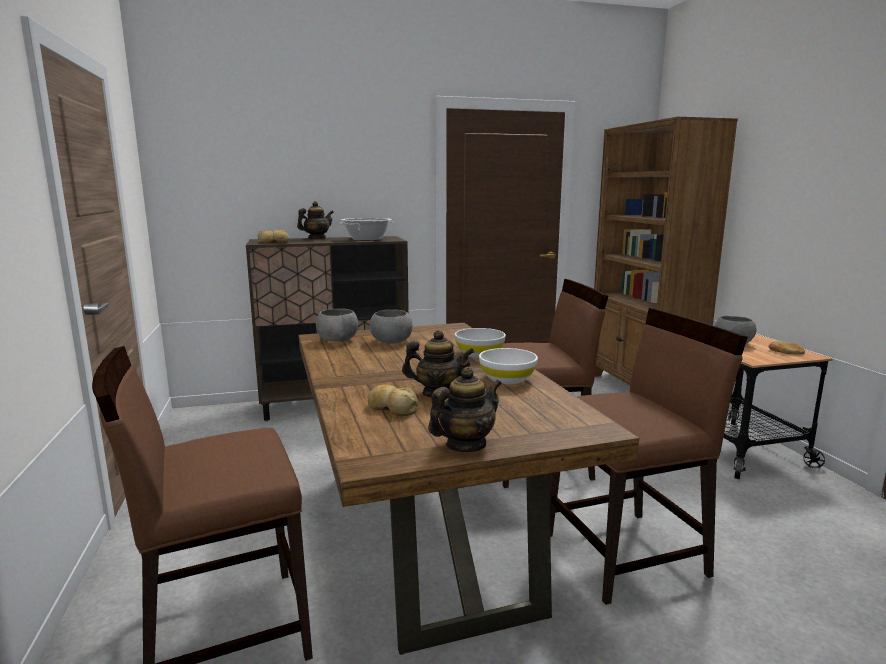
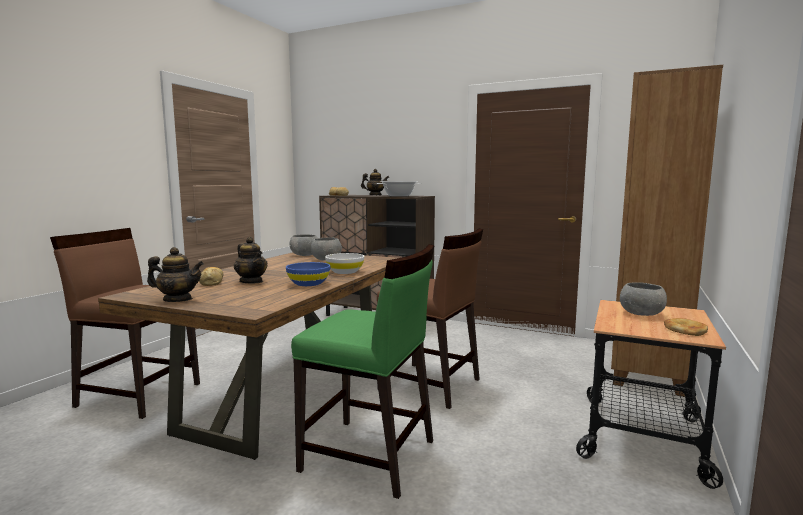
camera: 40 degrees right, 5 degrees down
white bowl [479,348,538,384] -> blue bowl [286,262,331,286]
brown chair [549,308,748,605] -> green chair [291,244,435,499]

